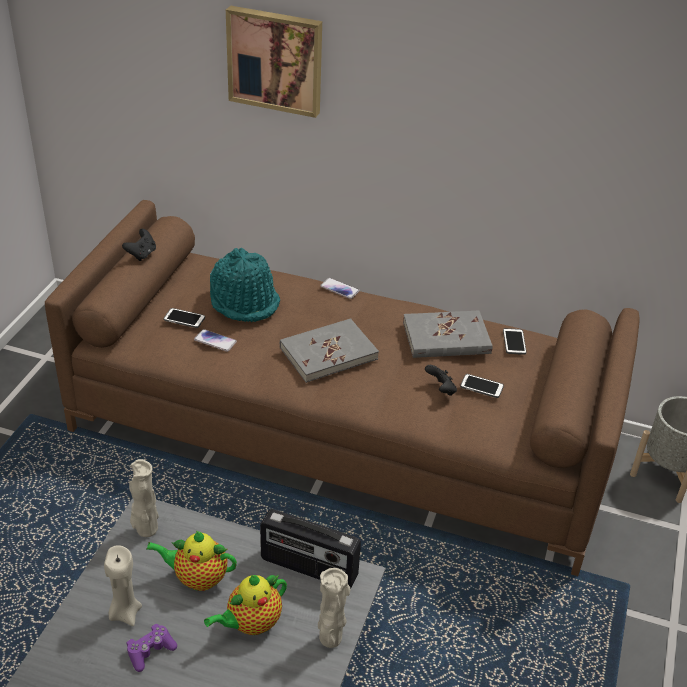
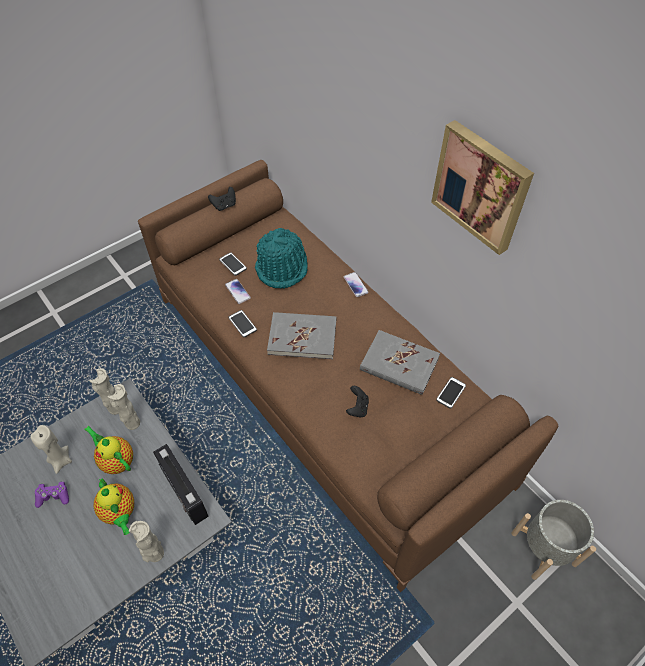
camera: 35 degrees right, 15 degrees up
teapot [204,575,287,635] -> teapot turned 120 degrees counterclockwise [93,479,134,535]
picture [226,6,322,118] -> picture moved to [431,120,534,255]
phone [460,374,504,398] -> phone moved to [228,310,257,337]
none -> beige vase [107,384,140,430]

